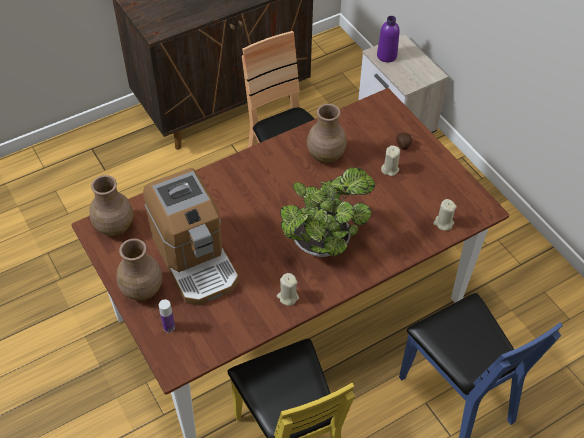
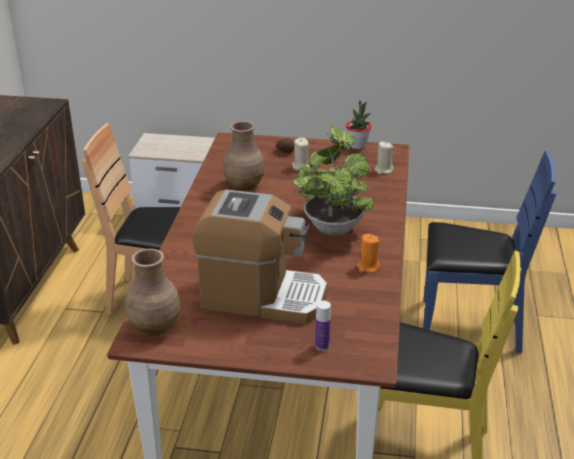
camera: 50 degrees left, 20 degrees down
brown vase [117,239,163,301] -> none
beige candle [277,273,299,306] -> orange candle [357,234,380,273]
purple bottle [377,16,400,62] -> none
none -> potted plant [346,100,372,149]

